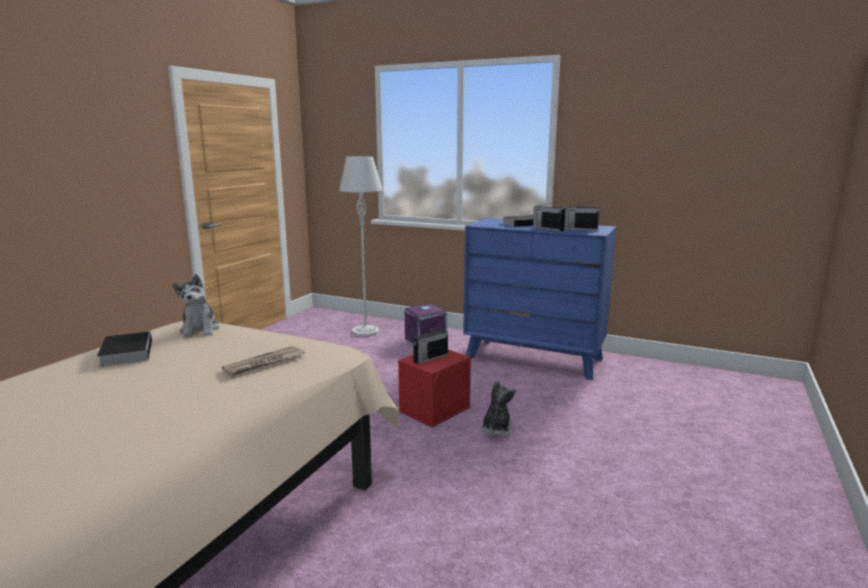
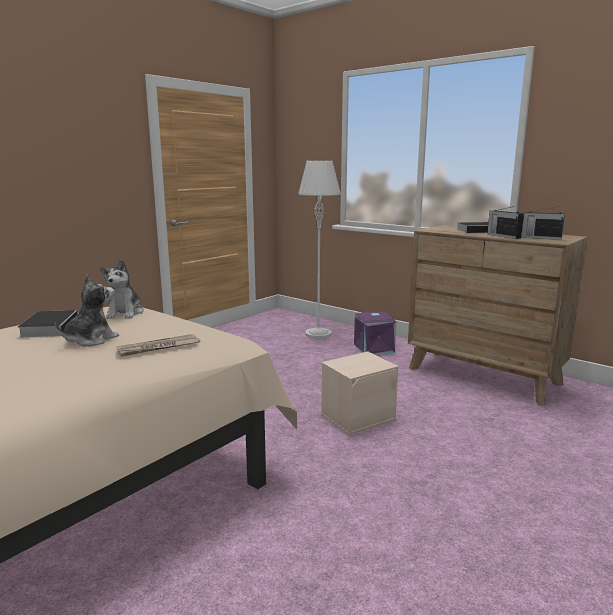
camera: 15 degrees right, 0 degrees up
red storage box [398,350,471,428] -> beige storage box [321,351,399,435]
radio [413,325,448,364] -> none
blue dresser [463,218,616,380] -> brown dresser [408,225,588,406]
plush toy [481,380,516,437] -> plush toy moved to [55,274,119,347]

